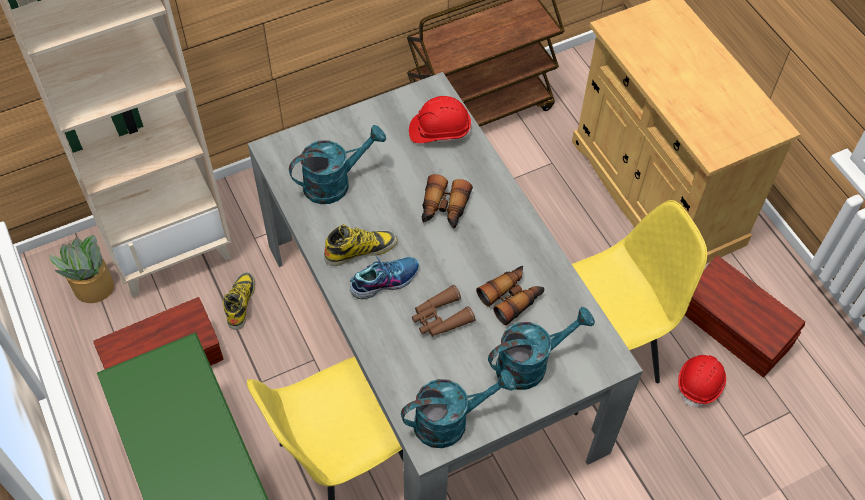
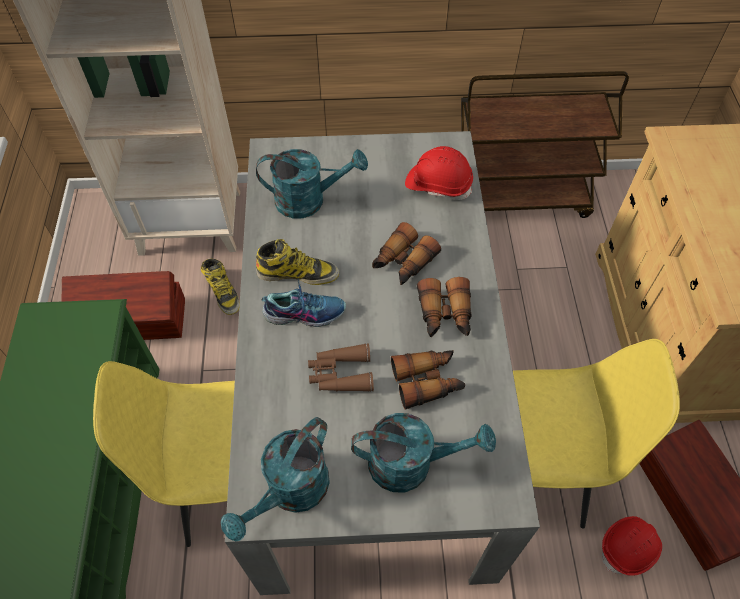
camera: 25 degrees right, 0 degrees up
potted plant [49,235,114,303] -> none
boot [223,272,255,330] -> boot turned 120 degrees clockwise [200,258,240,315]
turquoise watering can [401,369,516,448] -> turquoise watering can turned 120 degrees clockwise [221,417,330,541]
none -> binoculars [417,277,472,337]

